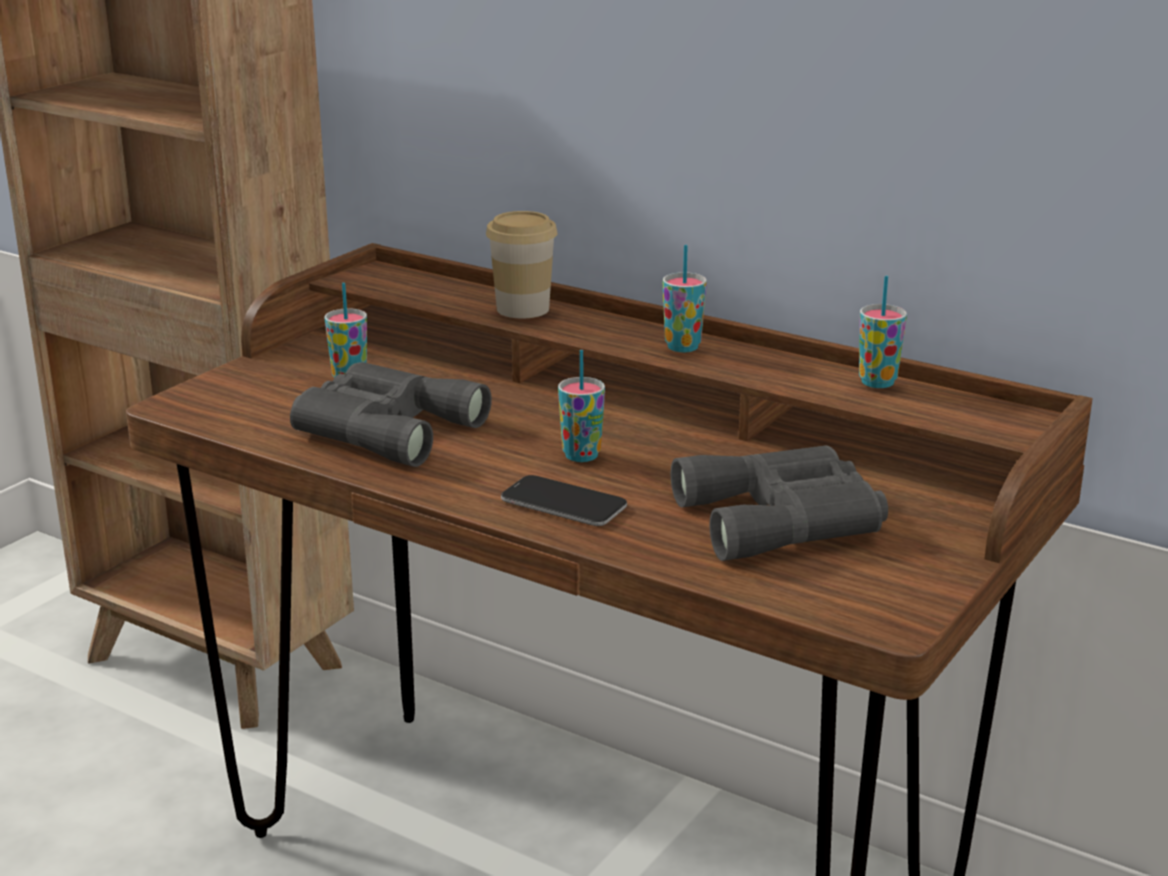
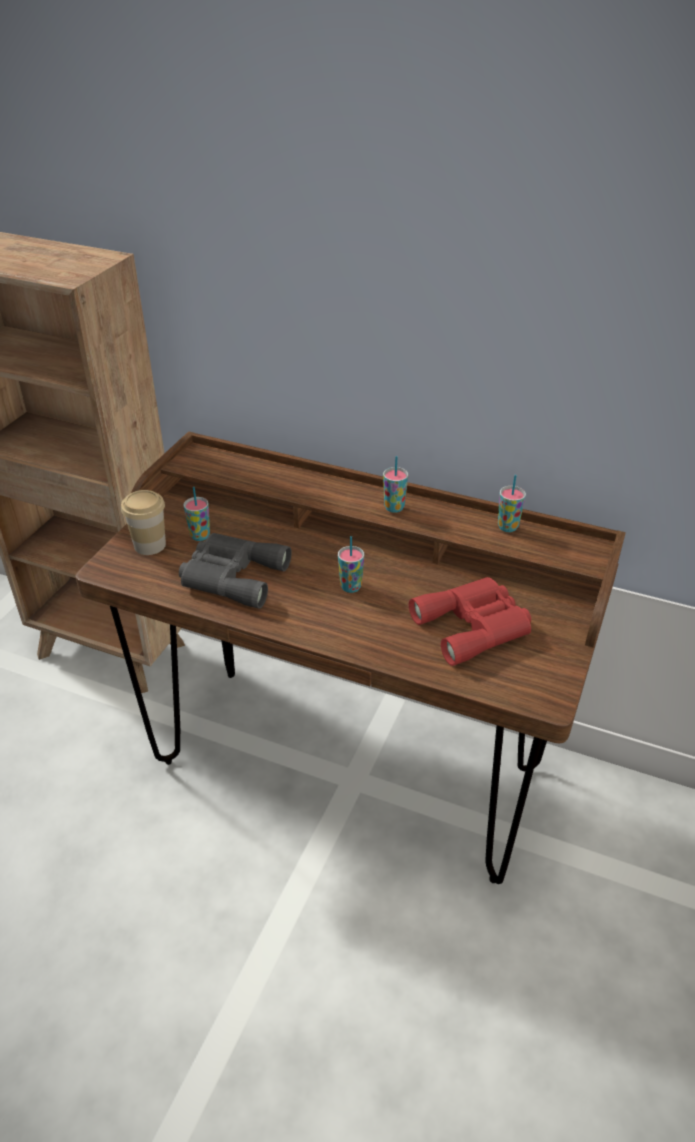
camera: 10 degrees left, 15 degrees up
cup [486,211,557,318] -> cup moved to [121,490,166,555]
phone [501,475,627,526] -> none
grey binoculars [671,445,888,561] -> red binoculars [409,577,531,666]

